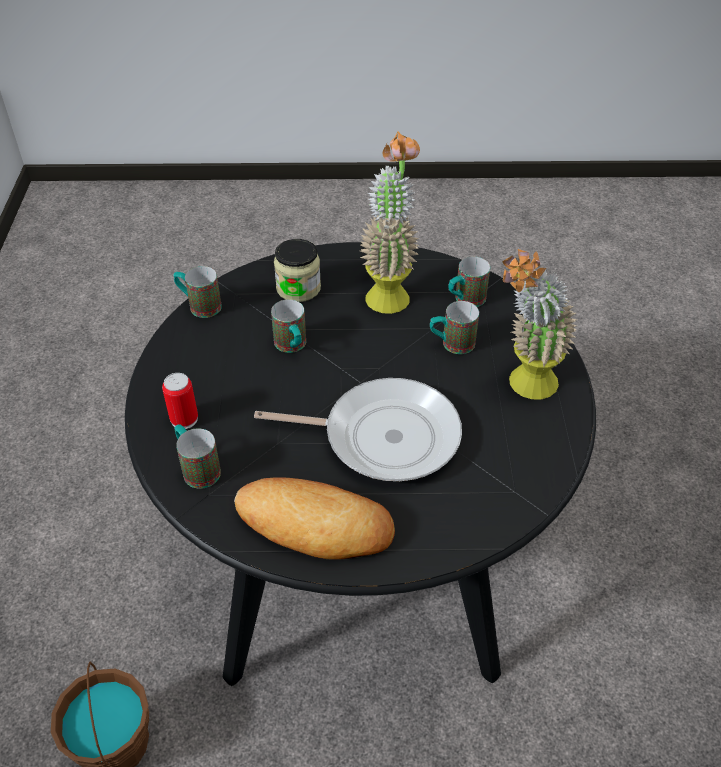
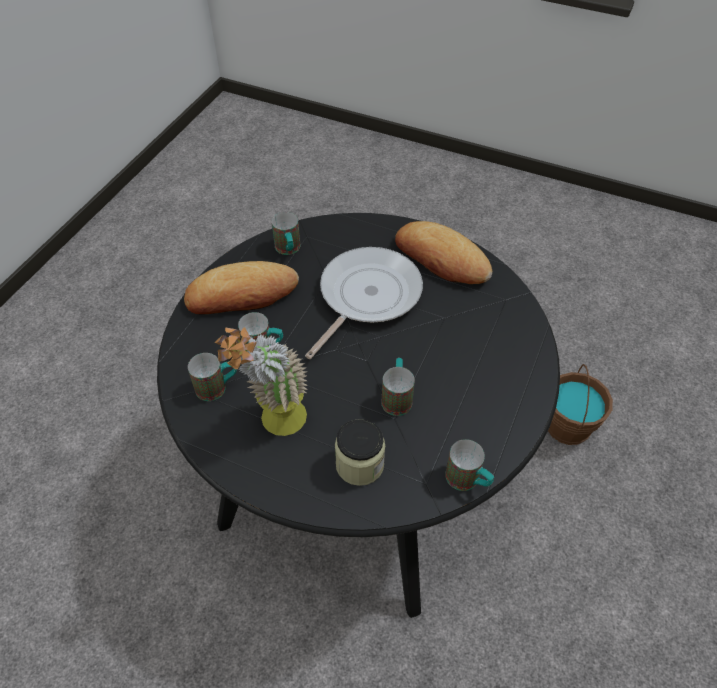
camera: 155 degrees left, 5 degrees up
can [162,373,198,429] -> none
mug [174,424,221,489] -> mug moved to [272,212,300,255]
frying pan [254,378,462,481] -> frying pan turned 90 degrees clockwise [305,247,423,359]
potted plant [503,249,577,399] -> bread [184,261,299,315]

